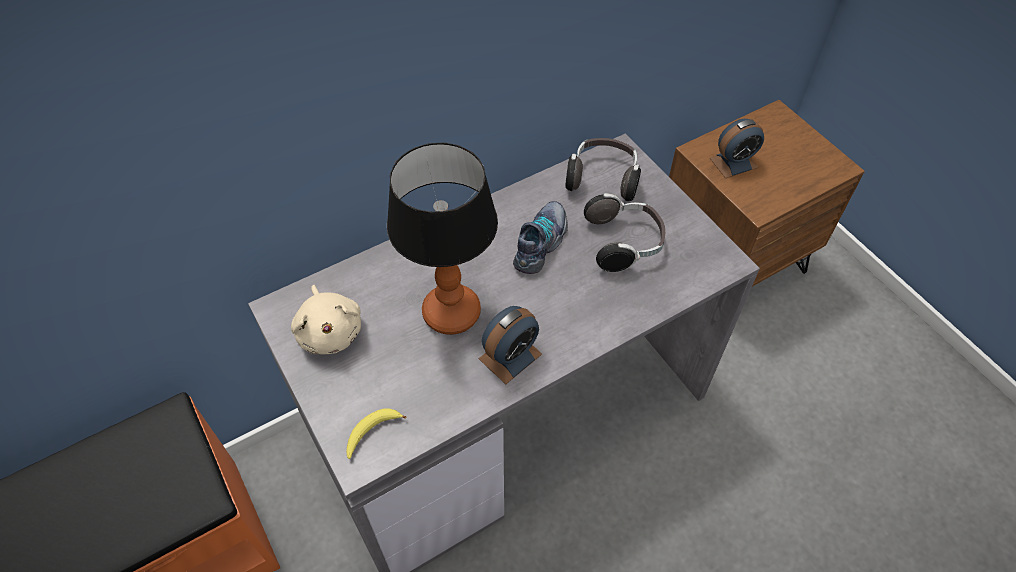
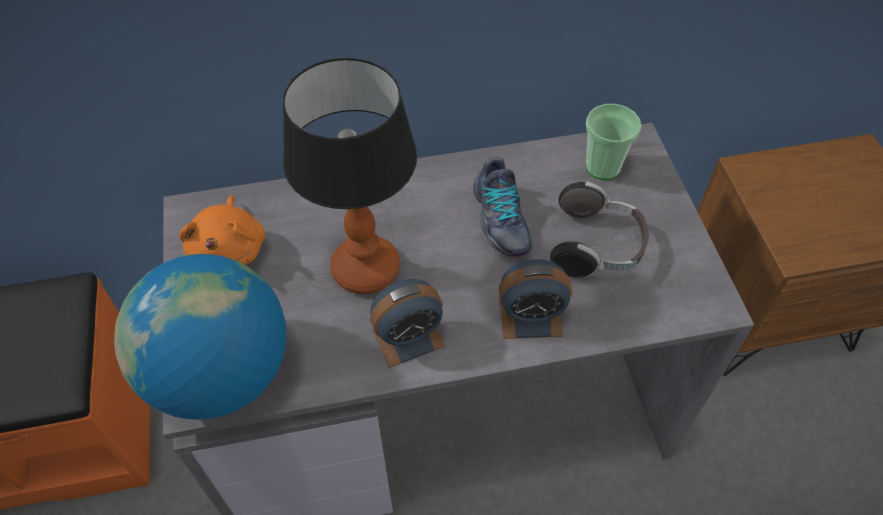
camera: 20 degrees right, 0 degrees up
beige plush toy [291,285,361,355] -> orange plush toy [179,196,265,265]
banana [346,409,407,459] -> globe [114,254,286,420]
shoe [513,201,568,274] -> shoe turned 120 degrees clockwise [473,157,533,257]
headphones [565,138,641,201] -> cup [586,104,642,180]
alarm clock [710,119,764,178] -> alarm clock moved to [499,259,572,339]

